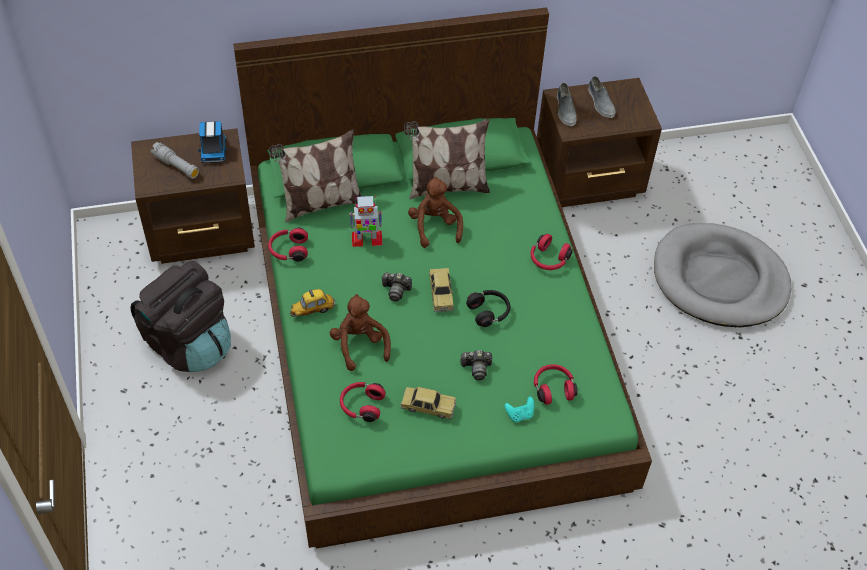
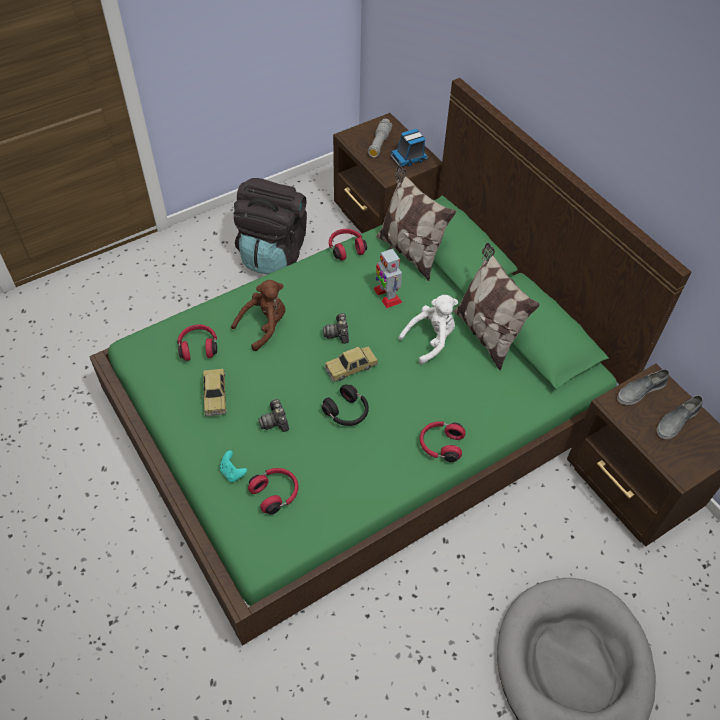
camera: 70 degrees right, 0 degrees up
toy car [290,289,336,317] -> none
brown plush toy [408,177,463,248] -> white plush toy [399,295,458,364]

